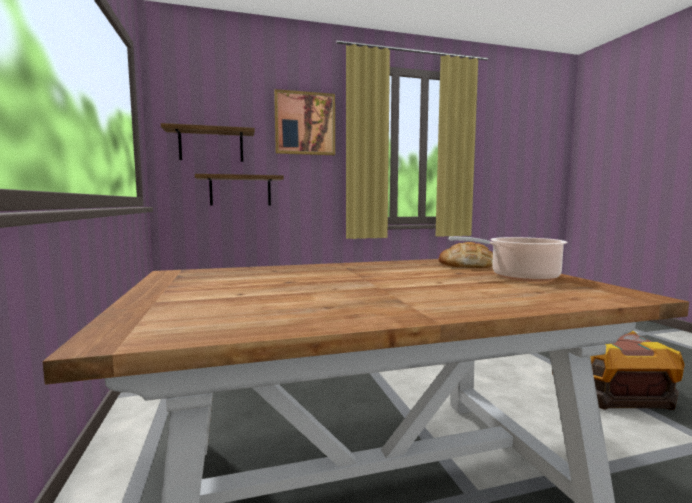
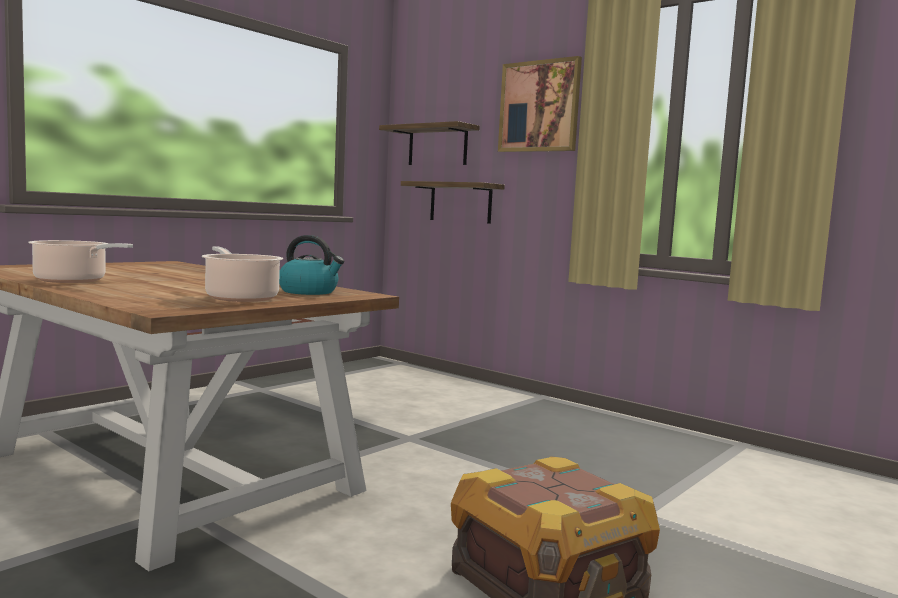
camera: 55 degrees right, 0 degrees up
bread [439,242,493,268] -> kettle [279,235,344,295]
none -> cooking pot [28,240,133,283]

